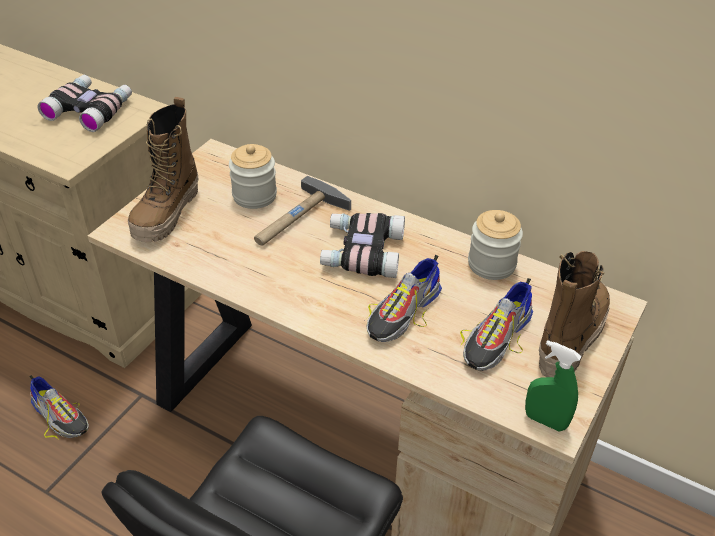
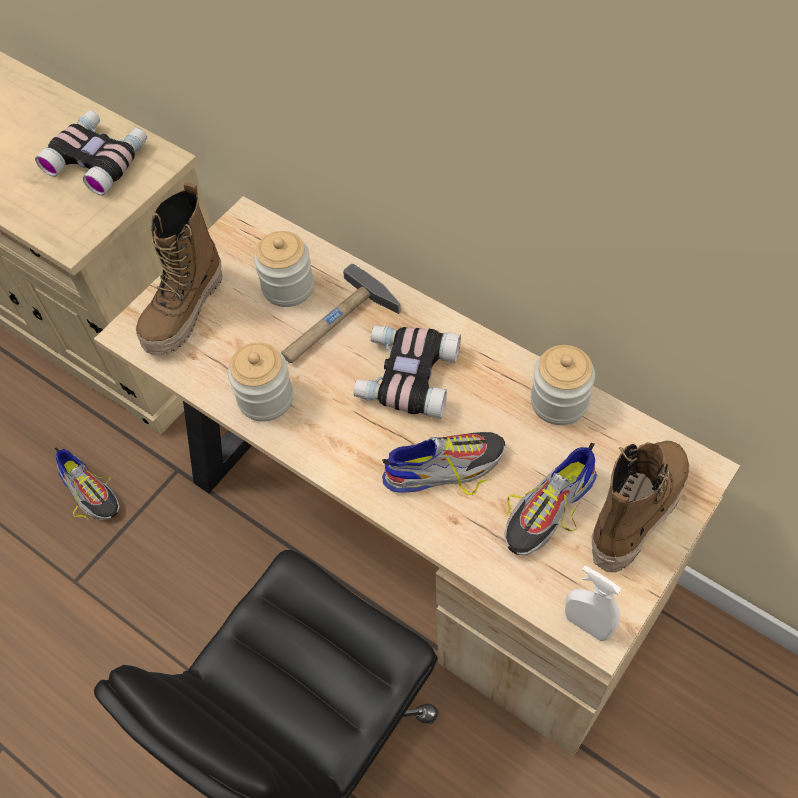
camera: 10 degrees right, 15 degrees up
shoe [366,255,442,342] -> shoe turned 150 degrees counterclockwise [382,432,506,495]
green spray bottle [525,340,581,431] -> white spray bottle [565,565,621,641]
none -> jar [228,342,293,422]

